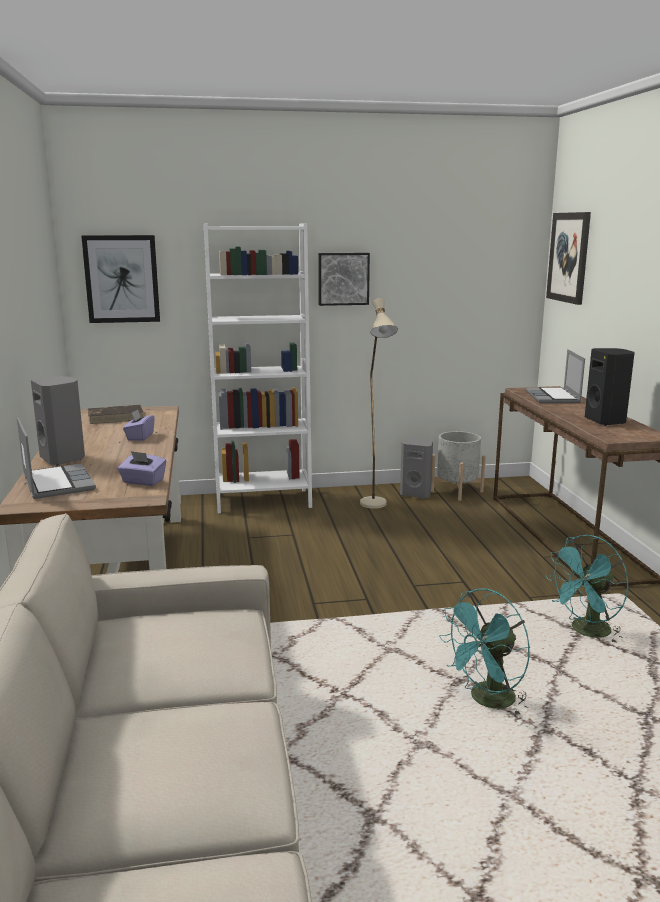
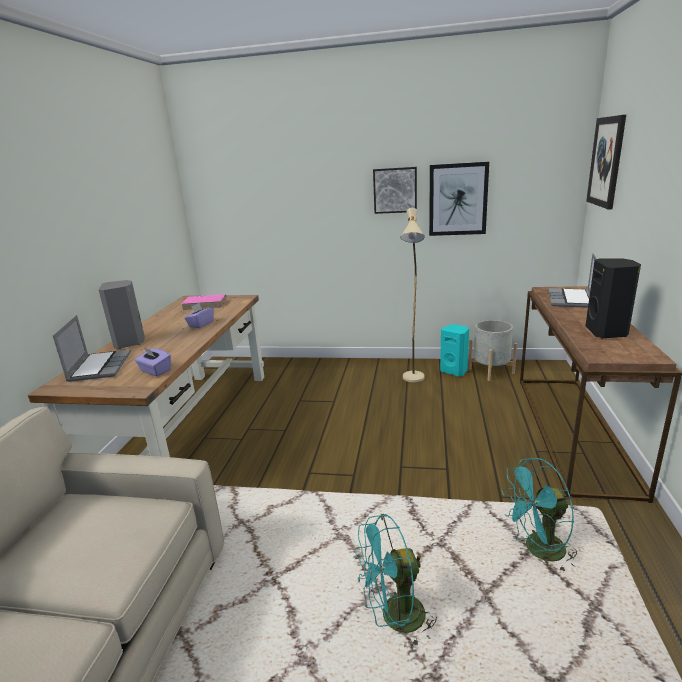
camera: 20 degrees right, 5 degrees up
picture [81,235,160,323] -> picture moved to [429,162,489,236]
brown book [88,405,143,424] -> pink book [182,294,227,310]
white bookcase [203,224,312,513] -> none
grey speaker [400,438,433,499] -> turquoise speaker [440,325,469,376]

